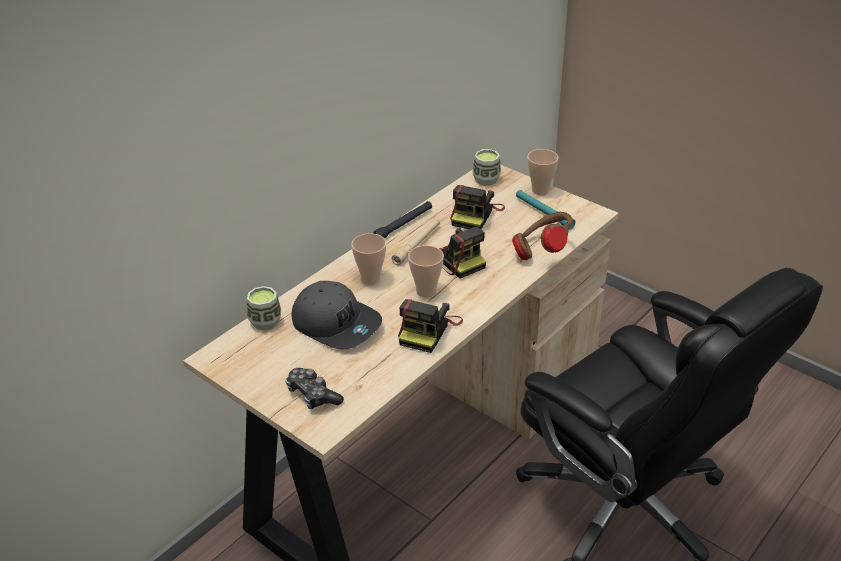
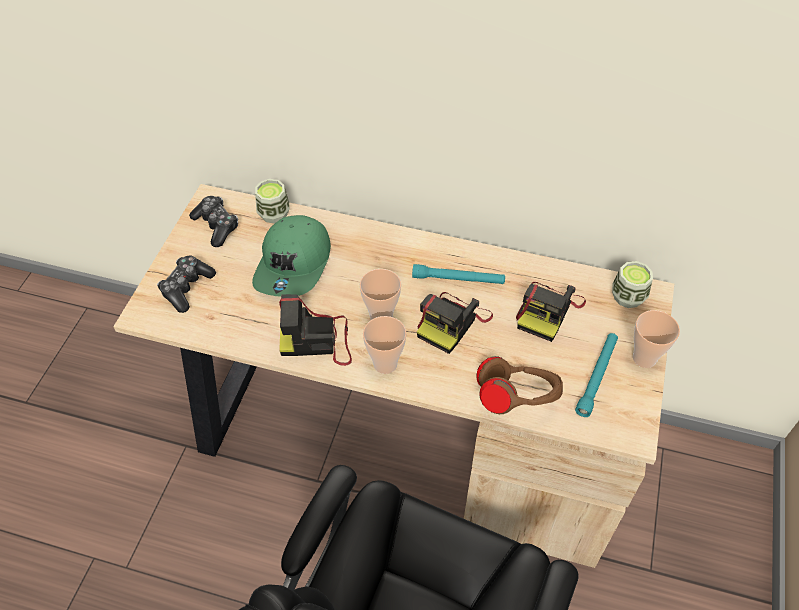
camera: 65 degrees right, 15 degrees up
grey cap [292,281,382,349] -> green cap [252,215,331,297]
cup [351,233,386,285] -> cup moved to [363,316,407,374]
black flashlight [373,201,432,239] -> none
beige flashlight [391,218,440,265] -> turquoise flashlight [412,264,505,284]
camera [450,185,505,229] -> camera turned 60 degrees counterclockwise [516,282,586,342]
none -> game controller [189,196,238,247]

